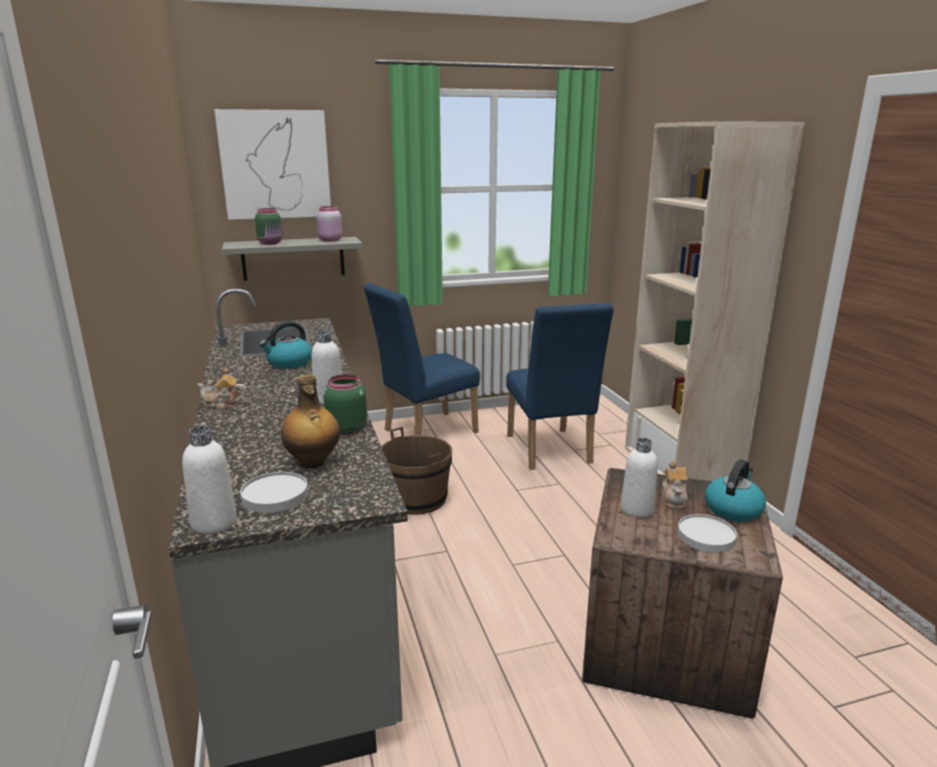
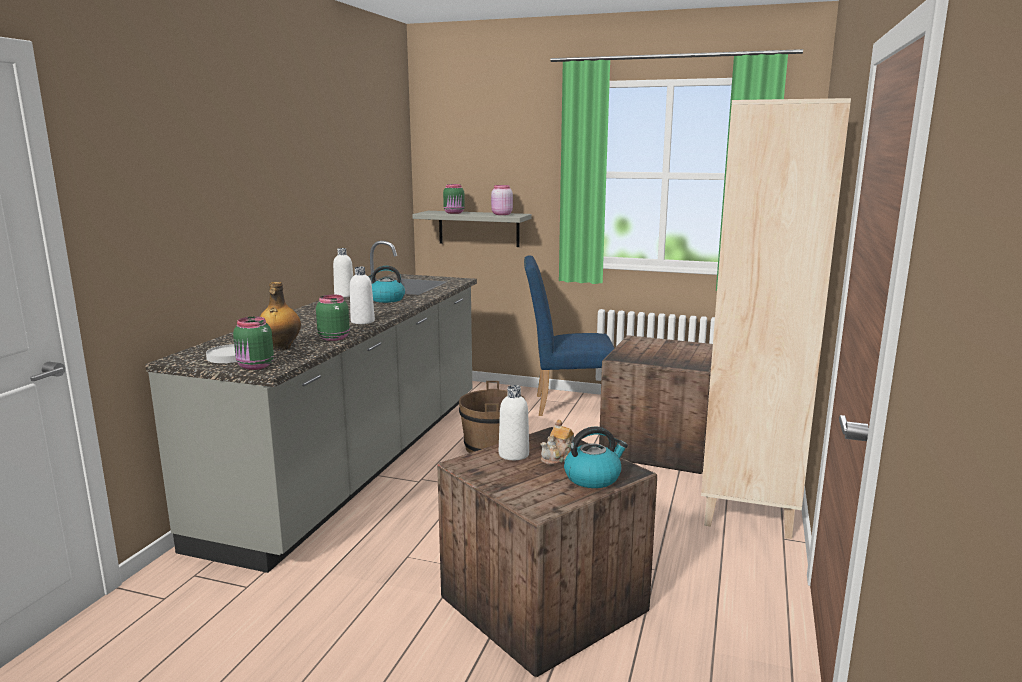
camera: 35 degrees right, 5 degrees down
white bottle [182,426,237,534] -> white bottle moved to [333,248,353,297]
teapot [197,368,246,410] -> none
picture [214,109,331,220] -> none
blue chair [506,303,614,470] -> crate [599,335,713,474]
white plate [678,514,737,553] -> none
none -> green jar [233,317,274,370]

